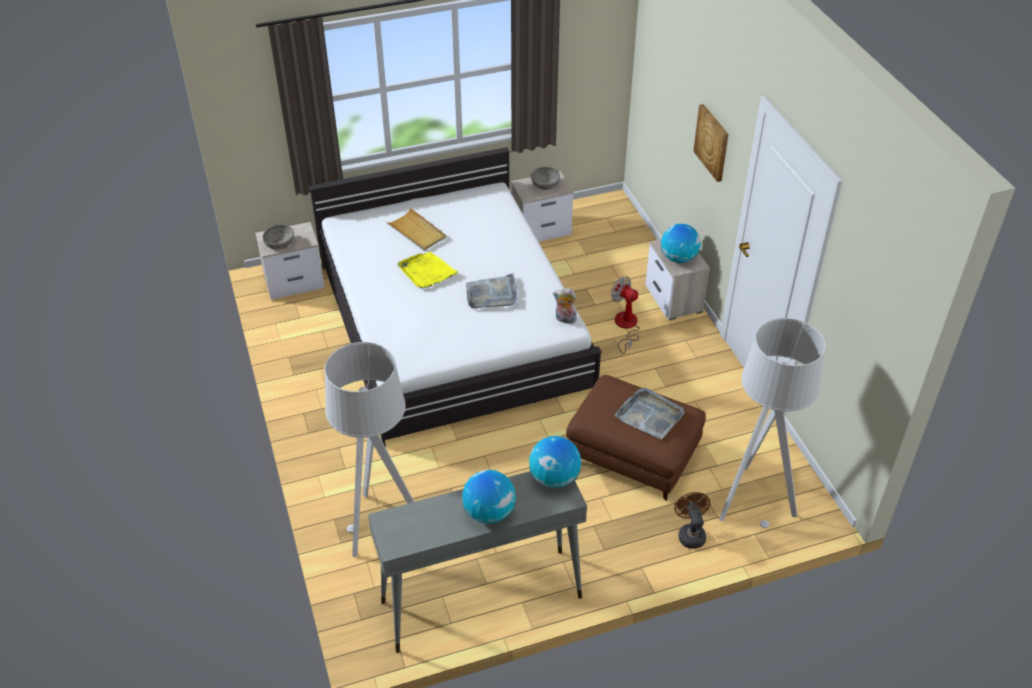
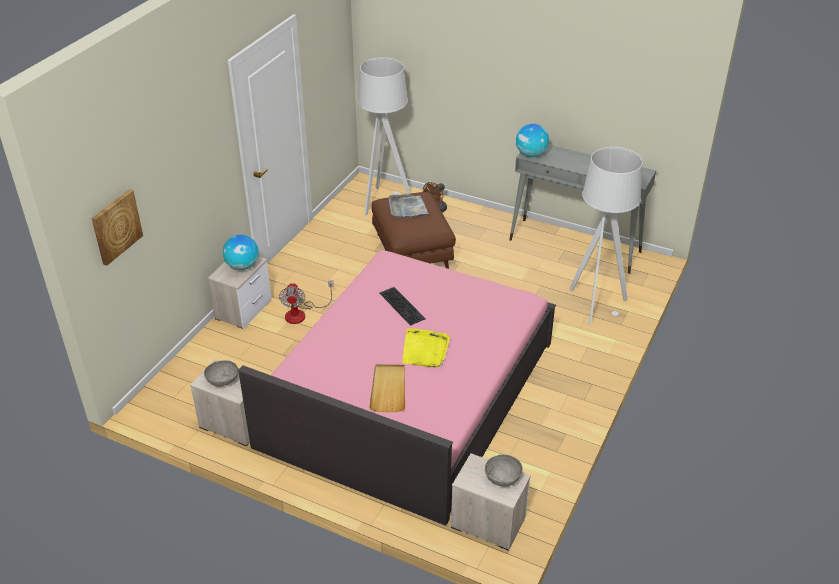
camera: 135 degrees left, 5 degrees down
white bed [309,147,602,447] -> pink bed [238,250,556,526]
globe [462,470,516,524] -> none
grey tray [466,273,517,308] -> keyboard [379,287,426,326]
plush toy [553,288,577,324] -> none
picture [693,104,729,182] -> picture moved to [91,189,143,266]

